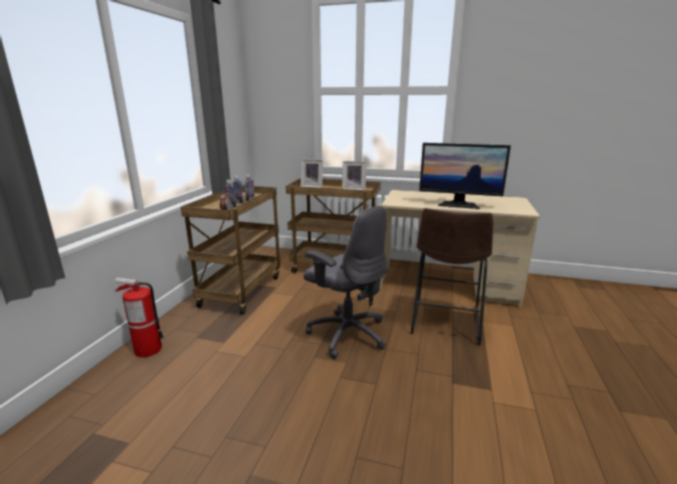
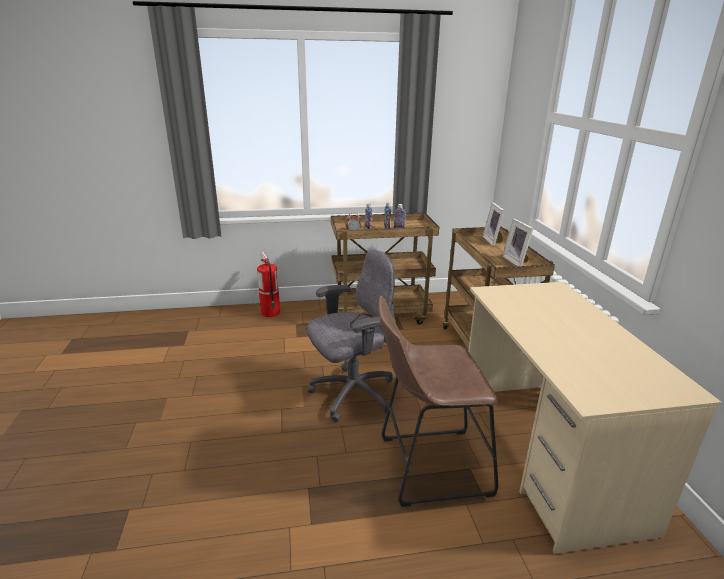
camera: 65 degrees right, 5 degrees up
grey office chair [304,206,388,359] -> grey office chair turned 135 degrees counterclockwise [307,249,396,422]
monitor [419,143,511,209] -> none

